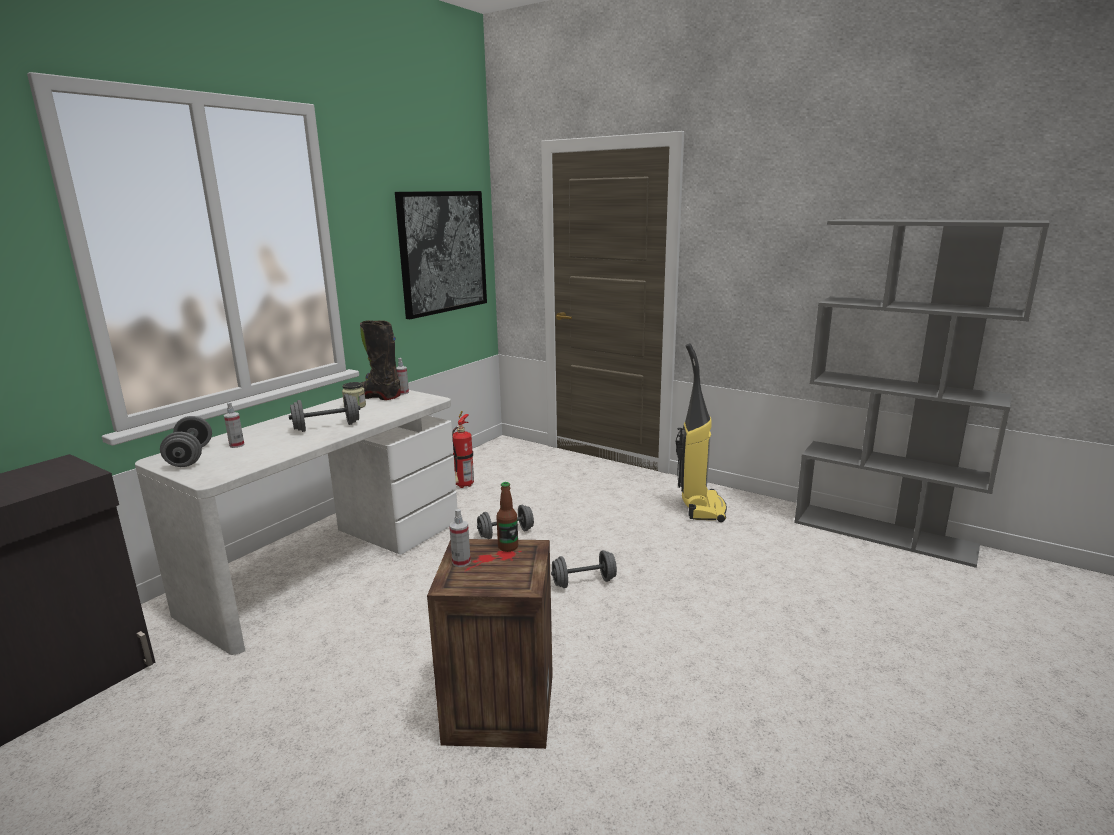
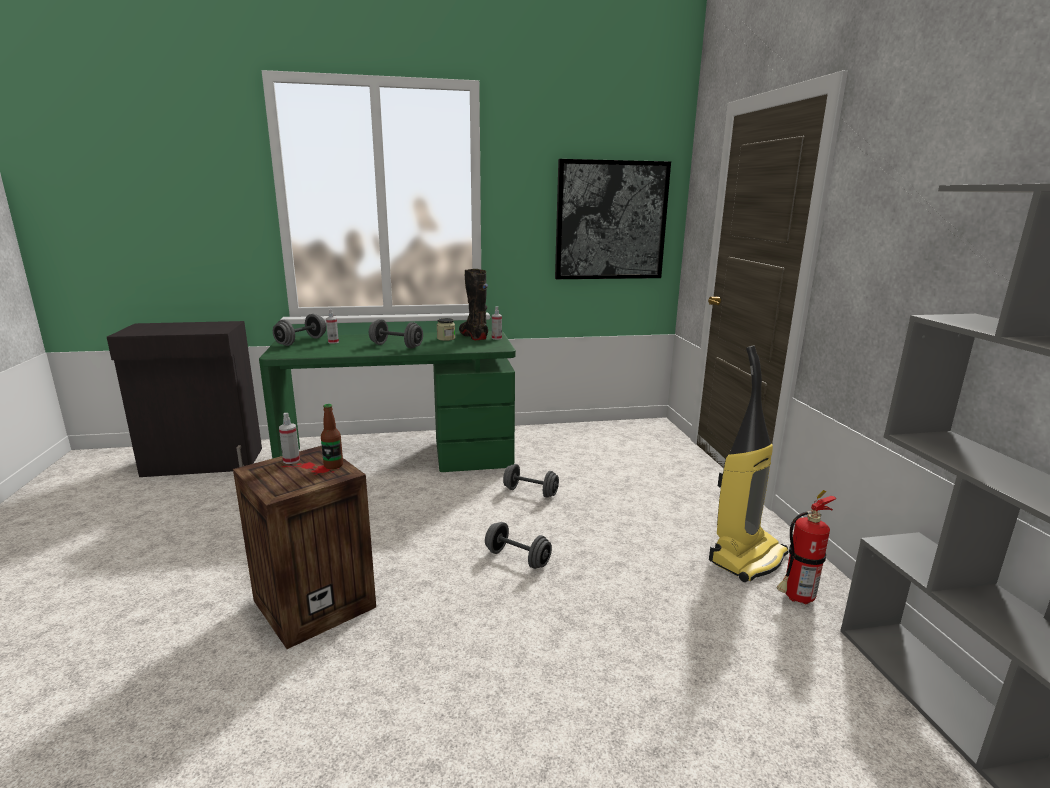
camera: 45 degrees right, 0 degrees up
white desk [135,390,458,655] -> green desk [259,331,516,472]
fire extinguisher [452,411,474,488] -> fire extinguisher moved to [777,490,836,605]

